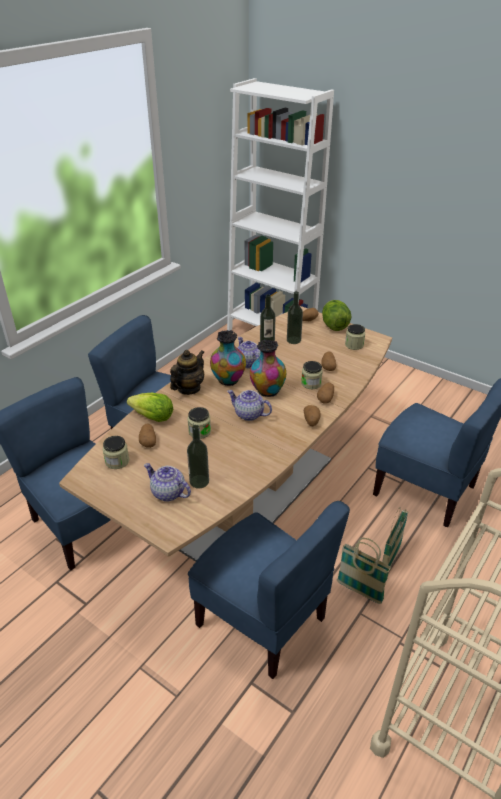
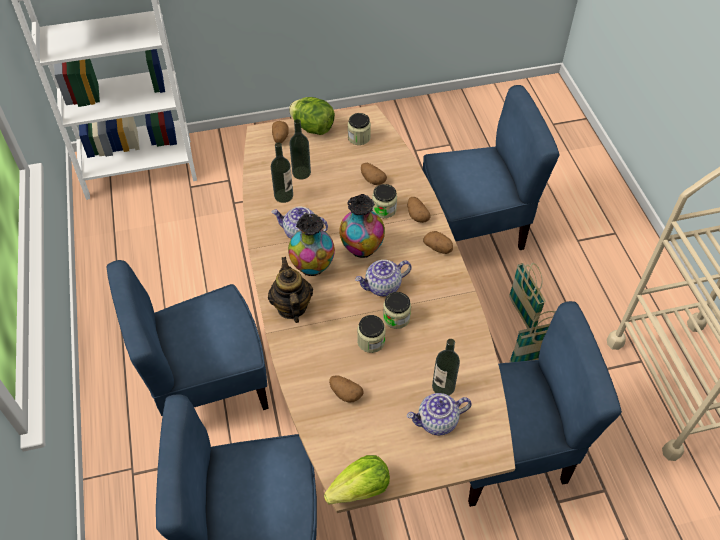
camera: 50 degrees left, 15 degrees up
jar [103,436,129,469] -> jar moved to [383,292,411,329]
lettuce [127,393,173,422] -> lettuce moved to [324,455,390,505]

